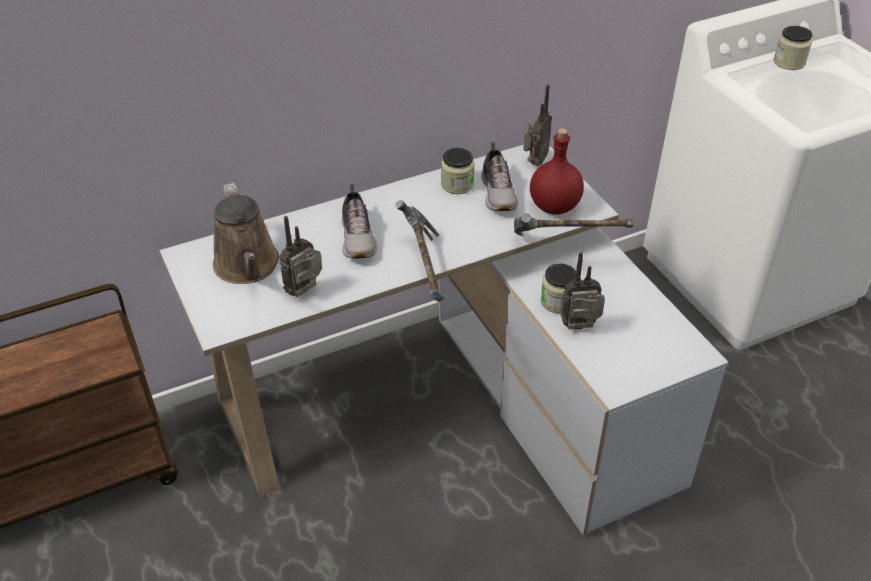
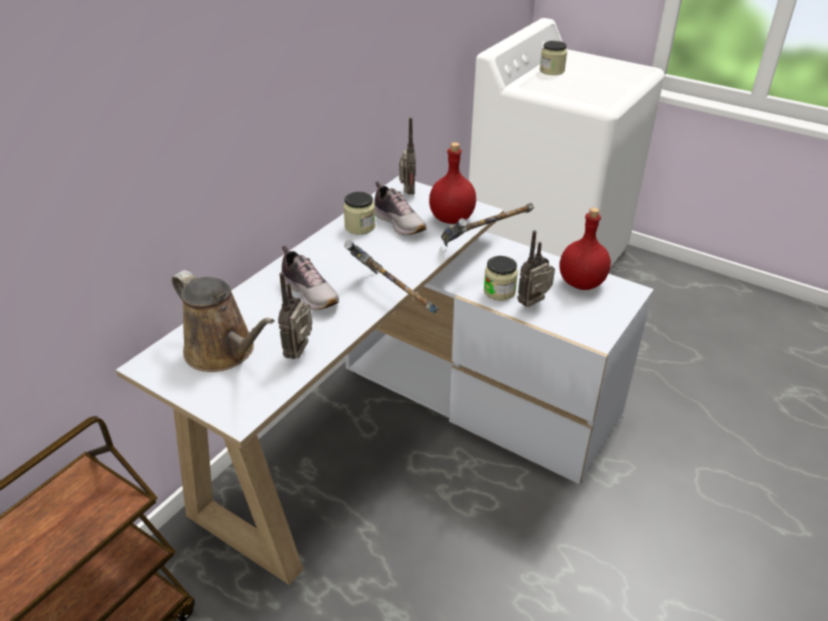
camera: 30 degrees left, 5 degrees down
none -> red bottle [559,208,611,290]

